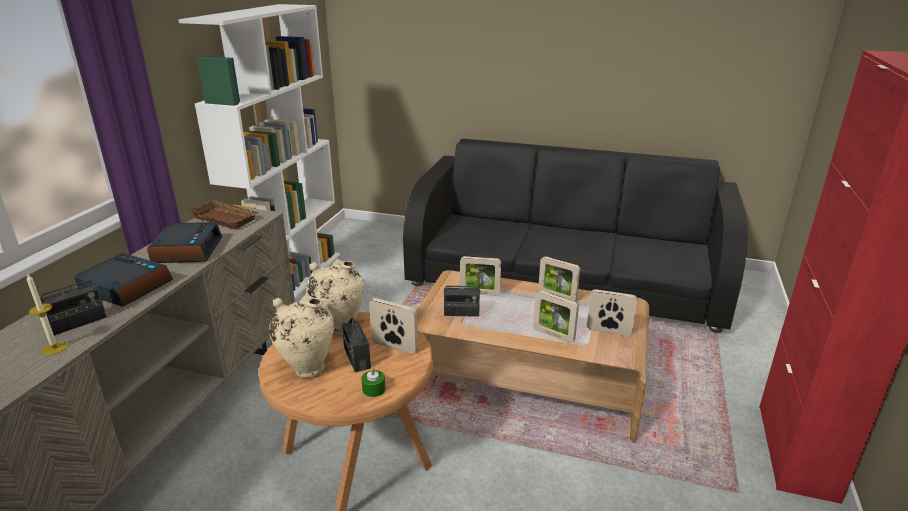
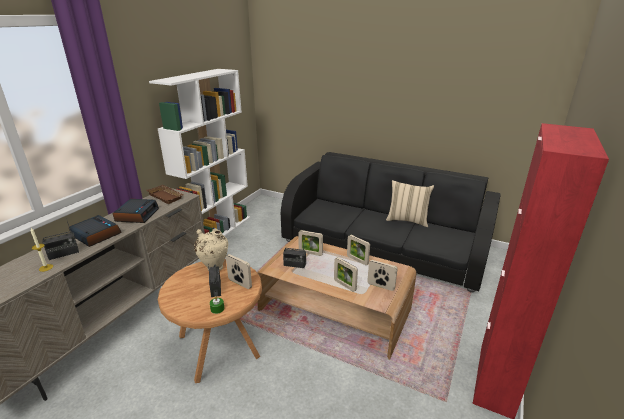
camera: 10 degrees right, 0 degrees up
beige vase [269,294,334,378] -> none
none -> beige pillow [386,180,434,227]

